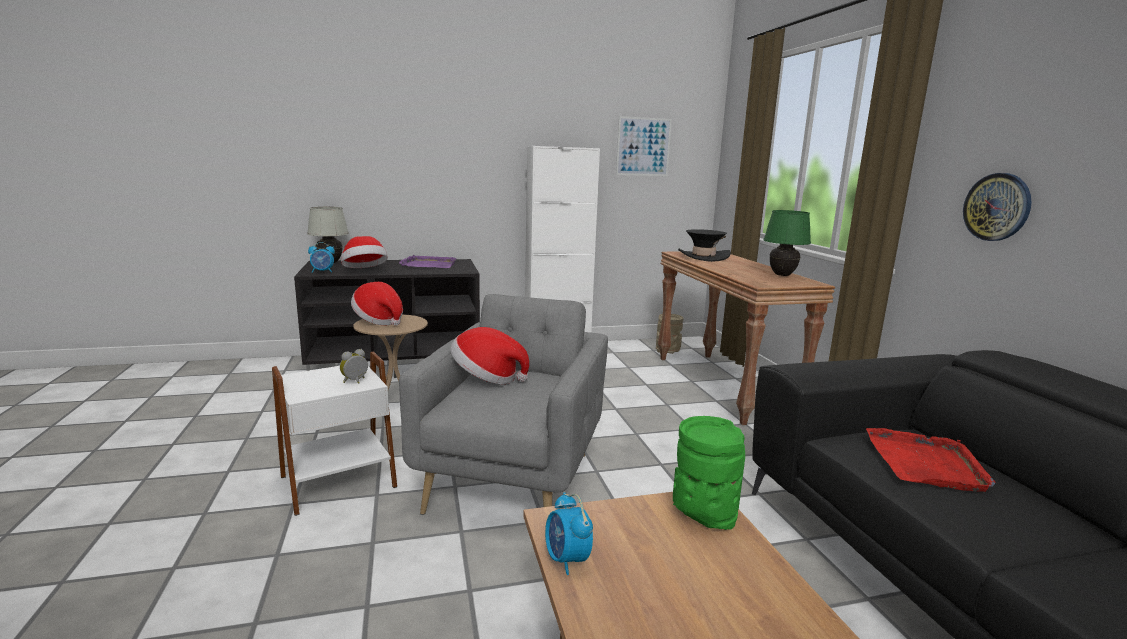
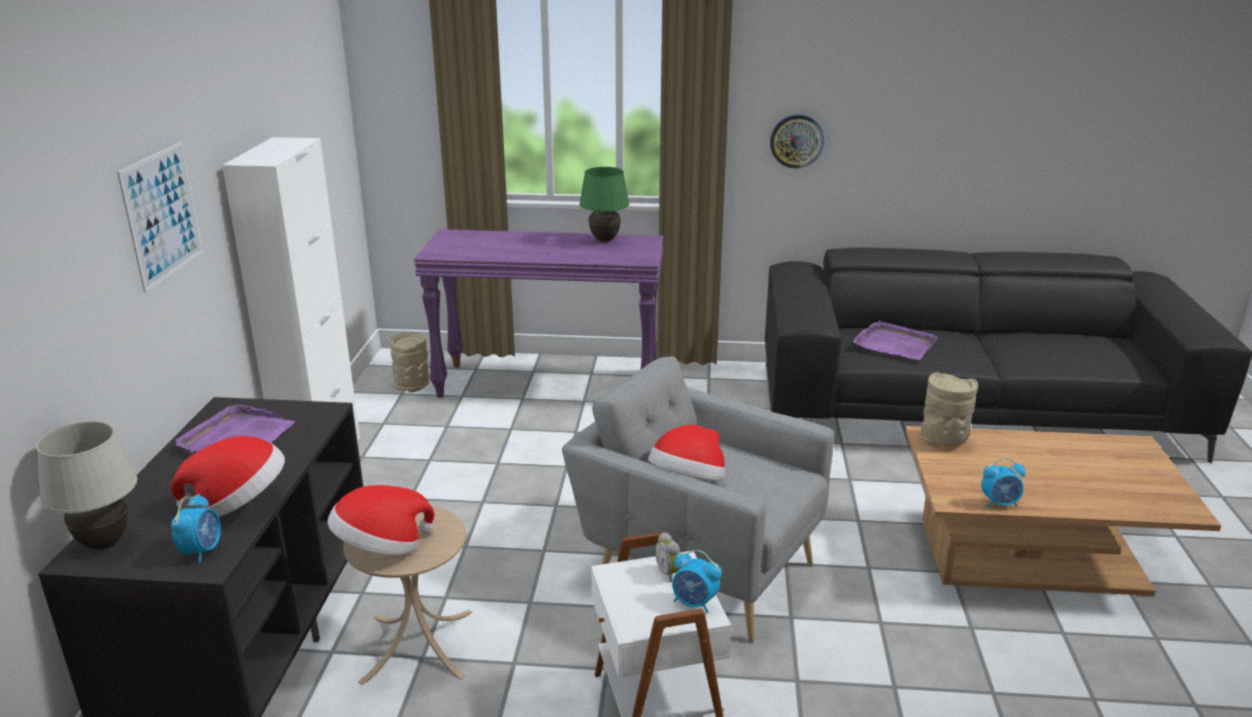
camera: 70 degrees left, 10 degrees up
picture [616,116,672,176] -> picture moved to [117,142,203,292]
brown console table [658,252,835,425] -> purple console table [414,229,663,398]
green vase [673,416,745,530] -> beige vase [921,372,978,447]
black hat [678,229,731,262] -> none
red tray [866,428,995,492] -> purple tray [853,321,938,360]
none -> alarm clock [672,550,722,613]

